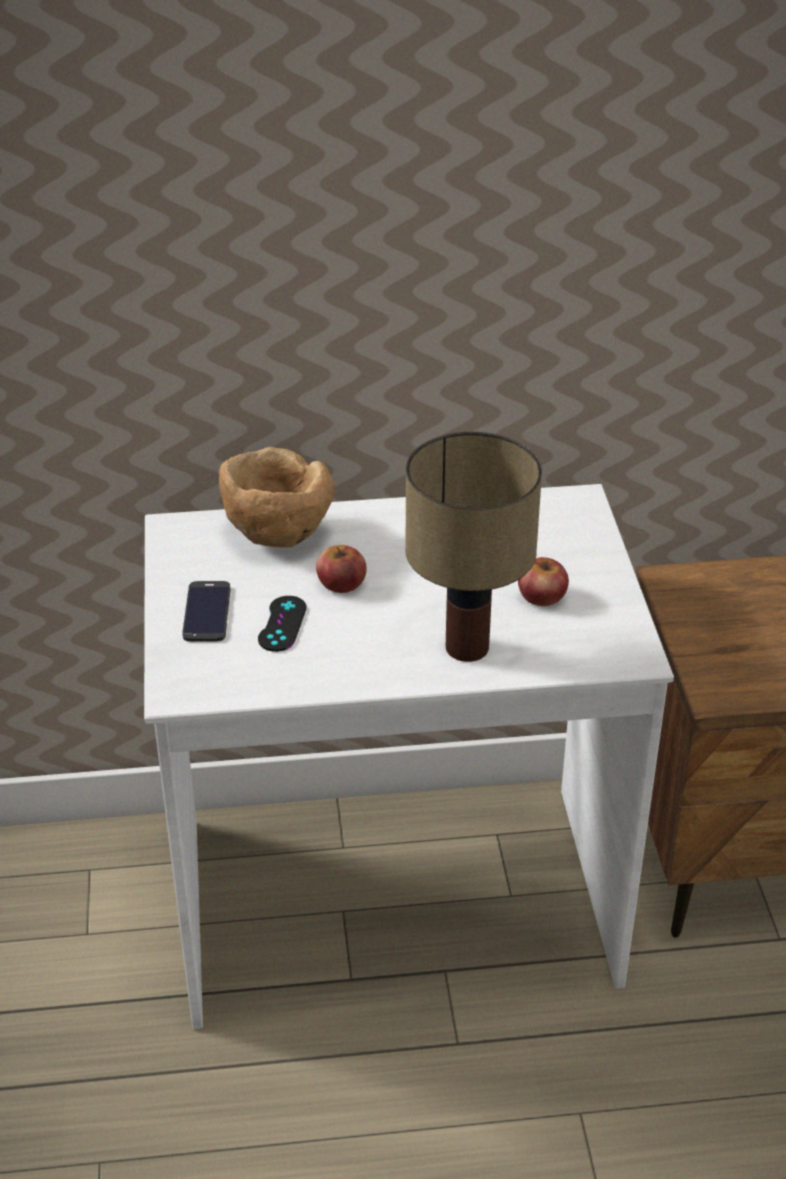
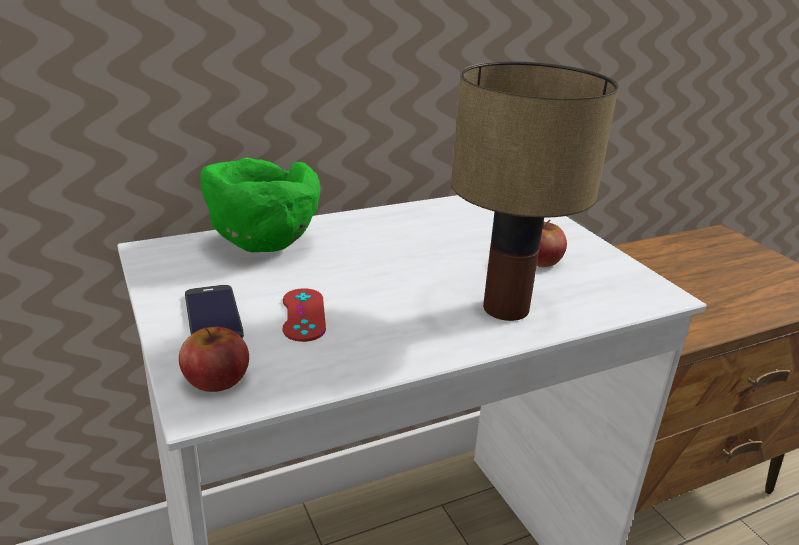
camera: 20 degrees left, 10 degrees down
brown bowl [219,447,335,547] -> green bowl [200,157,320,252]
black game controller [258,596,307,652] -> red game controller [283,288,326,342]
apple [316,545,367,593] -> apple moved to [179,327,249,392]

